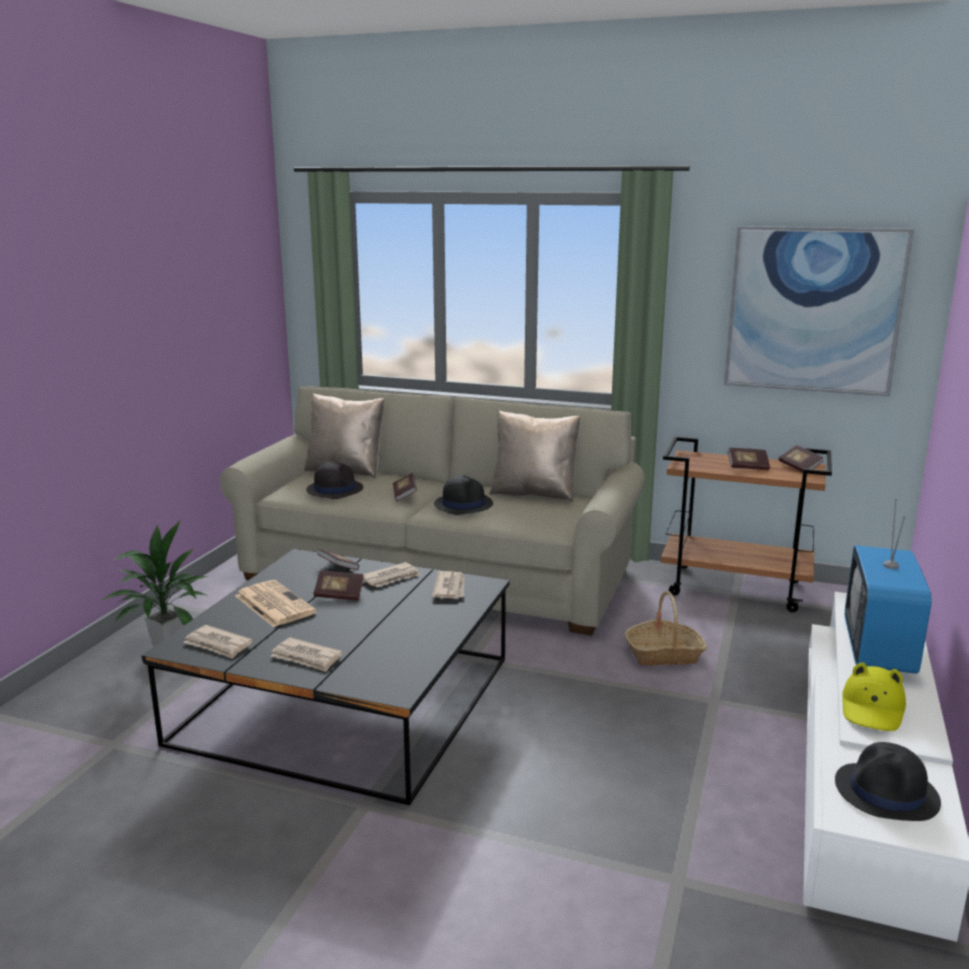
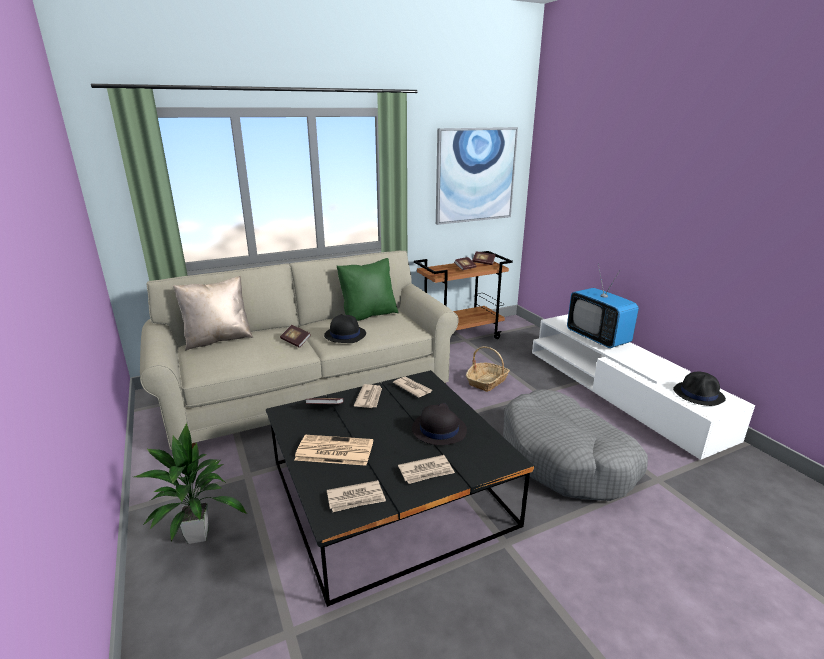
camera: 45 degrees left, 5 degrees up
black hat [306,461,363,499] -> black hat moved to [412,403,467,445]
book [314,571,364,601] -> none
beige pillow [489,410,581,502] -> green pillow [337,258,399,321]
yellow hat [842,662,906,731] -> none
none -> grey dog bed [503,389,648,501]

